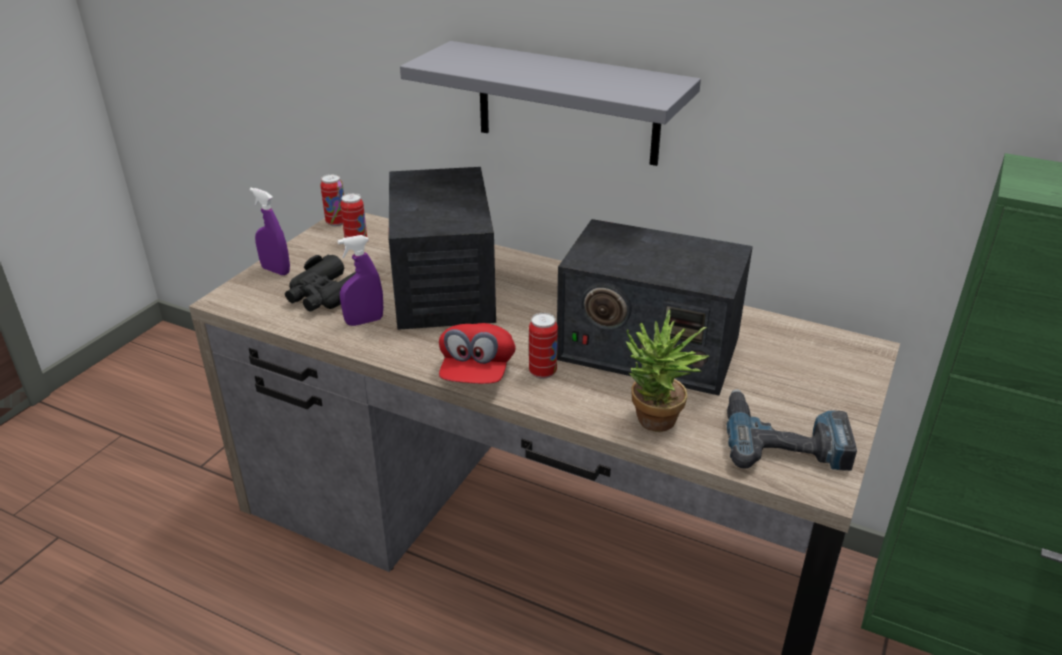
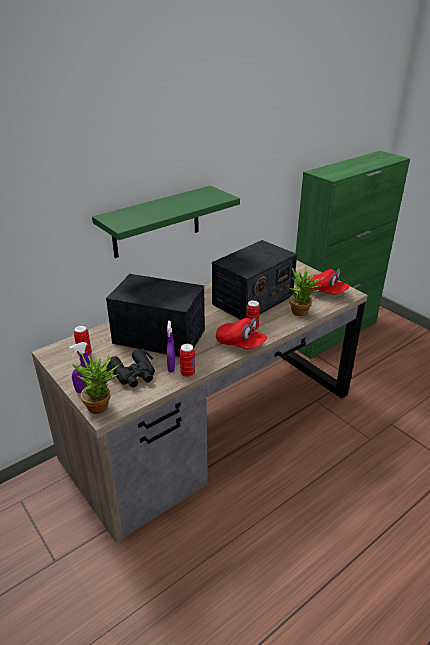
camera: 65 degrees left, 0 degrees up
can [320,174,344,226] -> can moved to [180,343,195,377]
grey shelf [400,41,701,166] -> green shelf [92,186,240,258]
power drill [727,389,857,471] -> red cap [308,269,349,294]
none -> potted plant [72,352,122,414]

